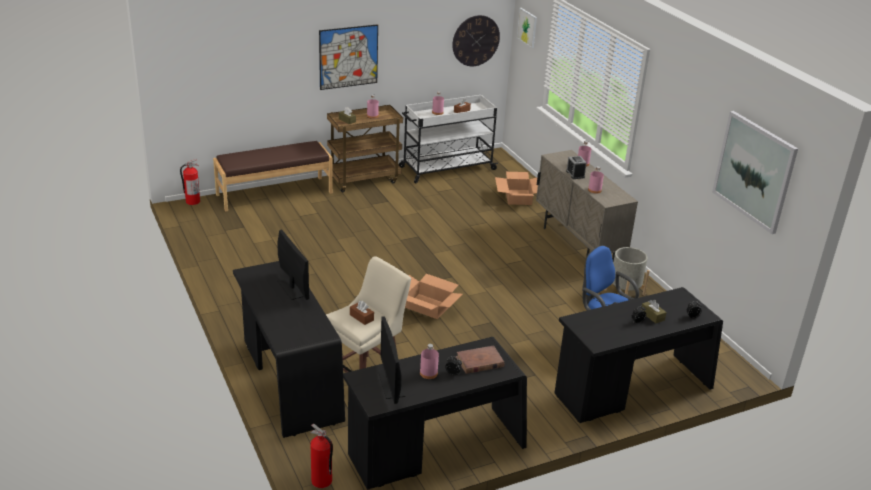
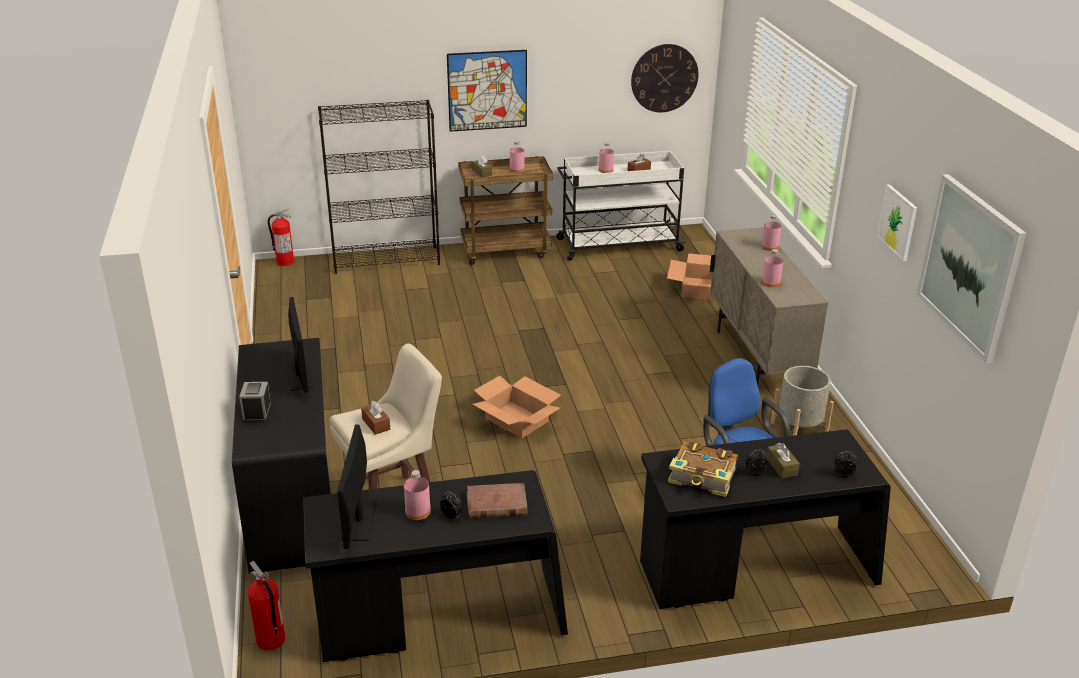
camera: 15 degrees right, 0 degrees up
brown bench [213,141,333,212] -> black bookcase [318,100,440,274]
picture [517,8,537,48] -> picture moved to [877,184,917,261]
alarm clock [566,156,587,179] -> alarm clock moved to [239,382,271,423]
none -> book [668,441,738,497]

